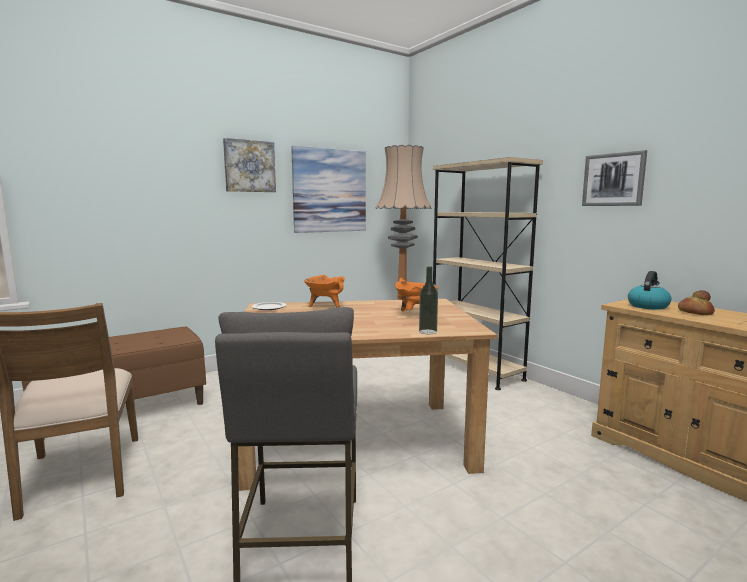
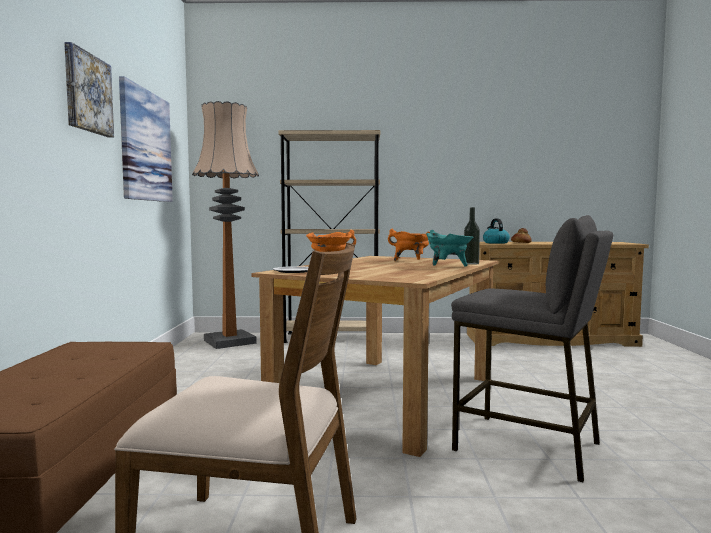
camera: 55 degrees left, 5 degrees down
picture [582,150,647,206] -> none
none -> turquoise cooking pot [426,230,473,267]

